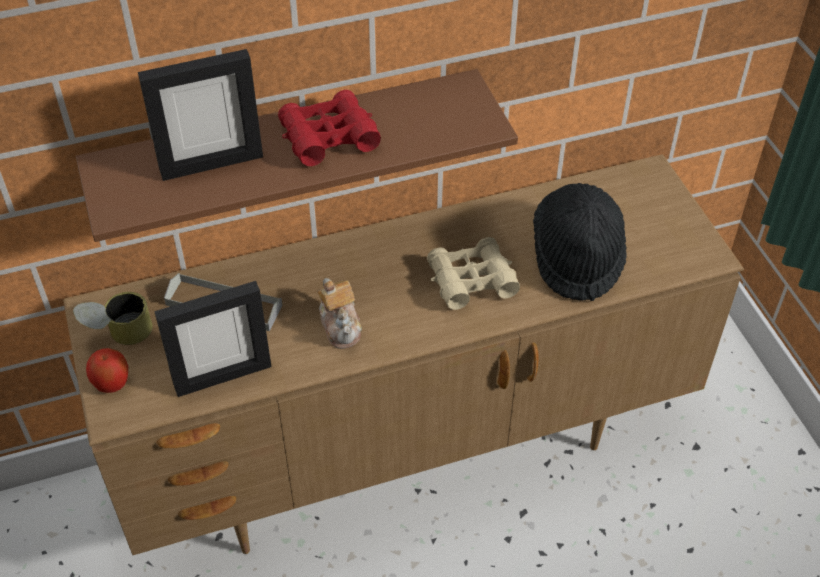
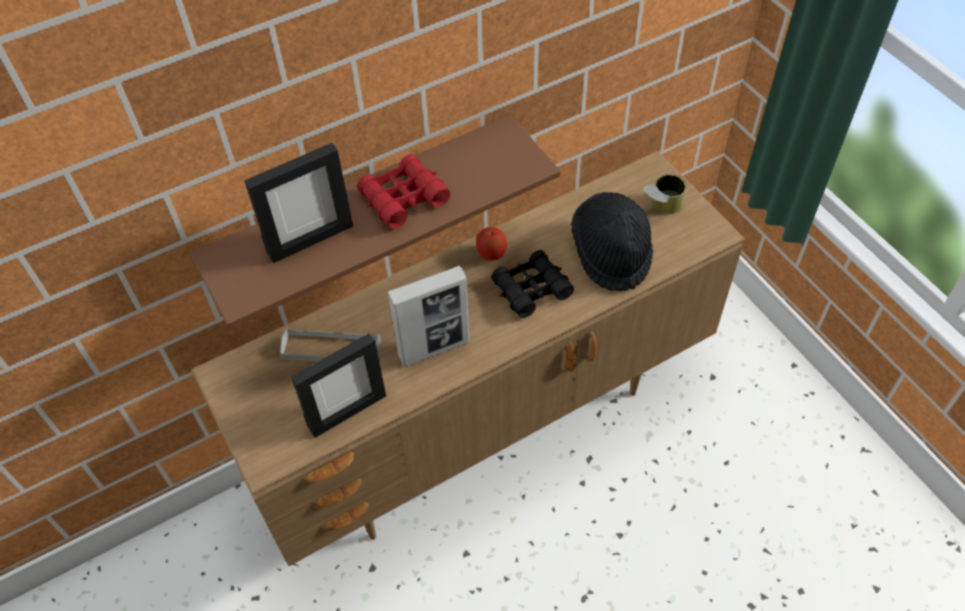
camera: 10 degrees left, 5 degrees up
can [73,292,153,345] -> can moved to [643,174,688,214]
apple [86,348,128,393] -> apple moved to [476,227,507,260]
teapot [317,278,362,349] -> picture frame [388,266,469,367]
beige binoculars [427,237,520,310] -> black binoculars [491,250,574,318]

